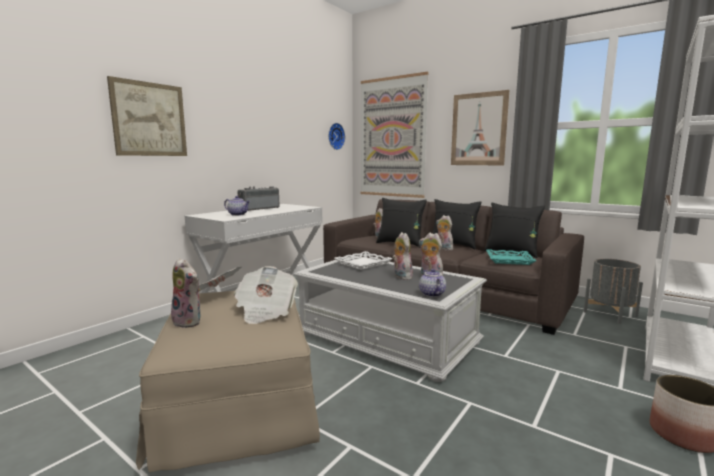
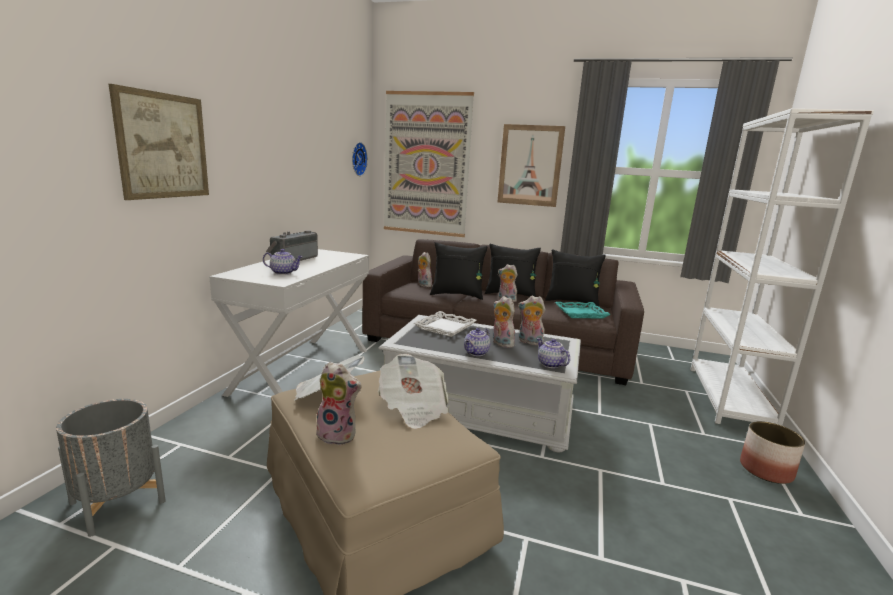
camera: 20 degrees left, 5 degrees up
grey planter [583,259,643,324] -> grey planter moved to [56,399,166,537]
none -> teapot [464,328,490,356]

